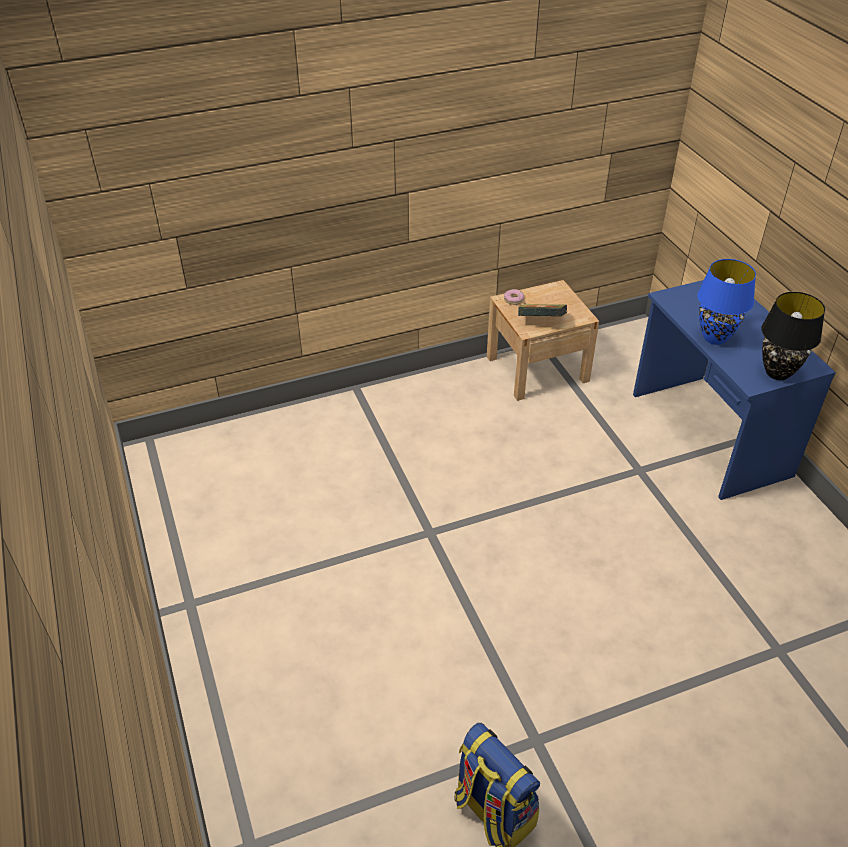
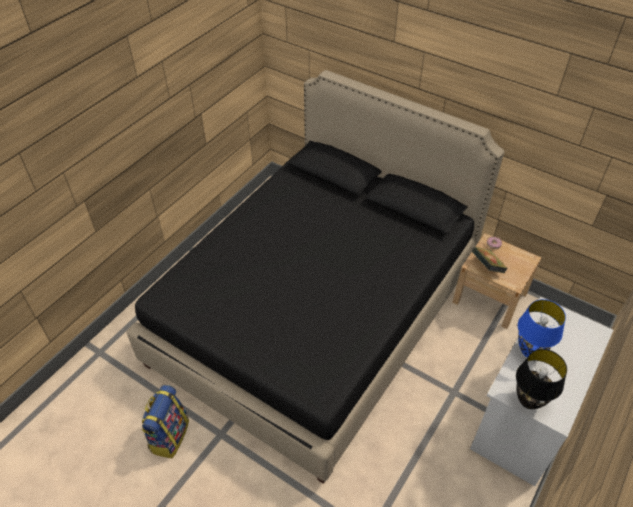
camera: 55 degrees right, 5 degrees up
blue desk [633,280,836,500] -> white desk [470,297,613,486]
none -> black bed [126,70,505,484]

